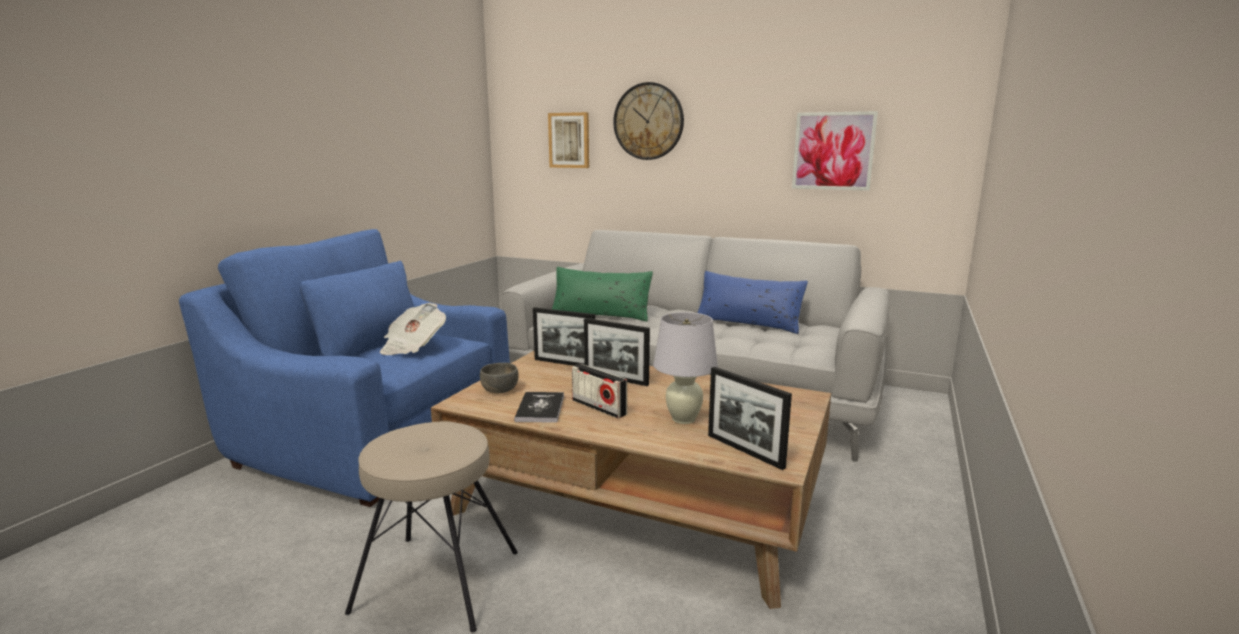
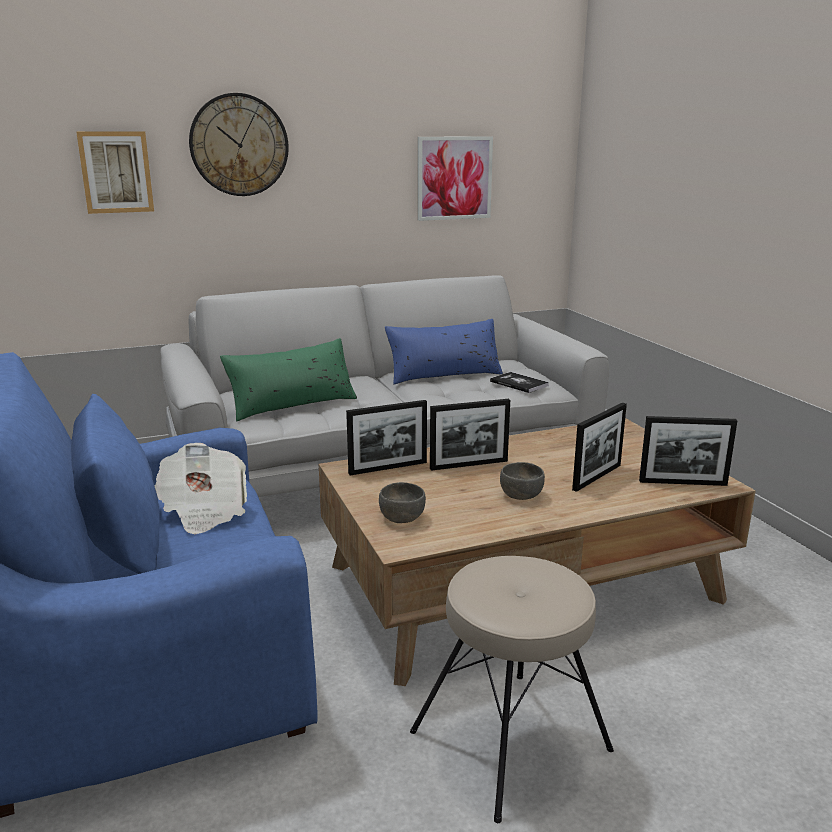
camera: 45 degrees left, 5 degrees up
book [514,392,564,422] -> book moved to [490,372,549,393]
radio [572,364,627,418] -> grey bowl [500,462,545,500]
white table lamp [653,312,718,424] -> picture frame [572,403,627,492]

